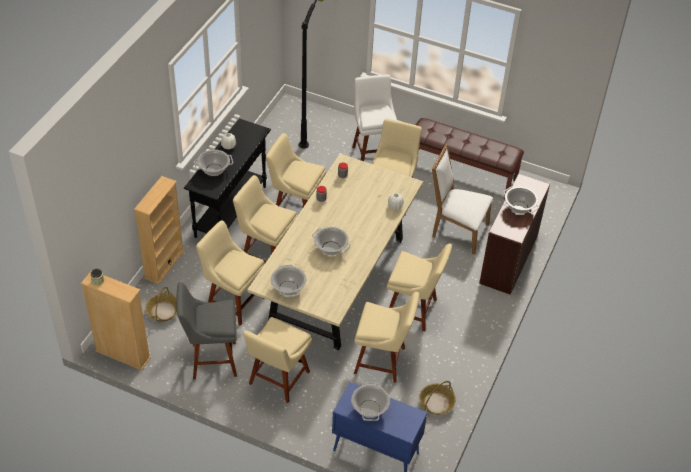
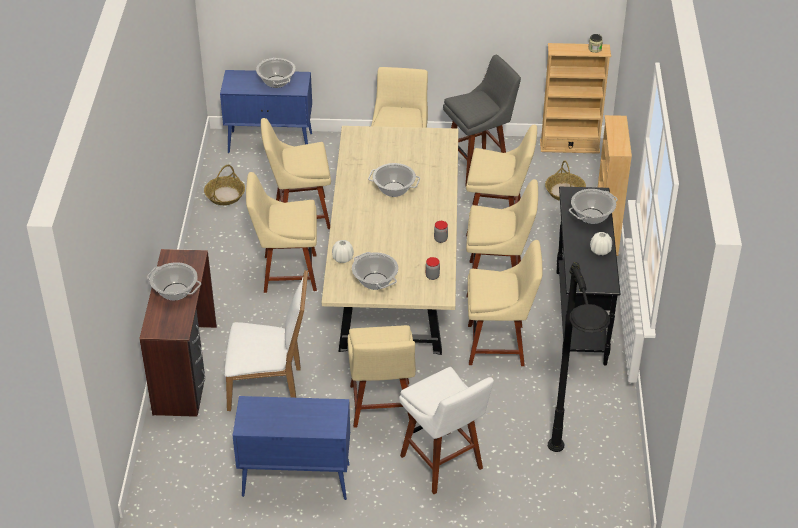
camera: 160 degrees right, 5 degrees down
cooking pot [271,265,306,297] -> cooking pot moved to [352,252,398,290]
brown bench [416,118,524,199] -> blue cabinet [233,396,350,500]

